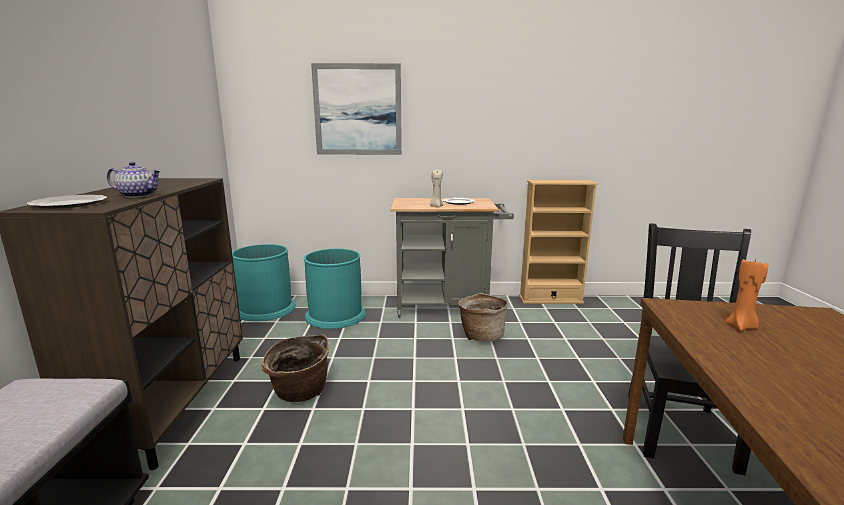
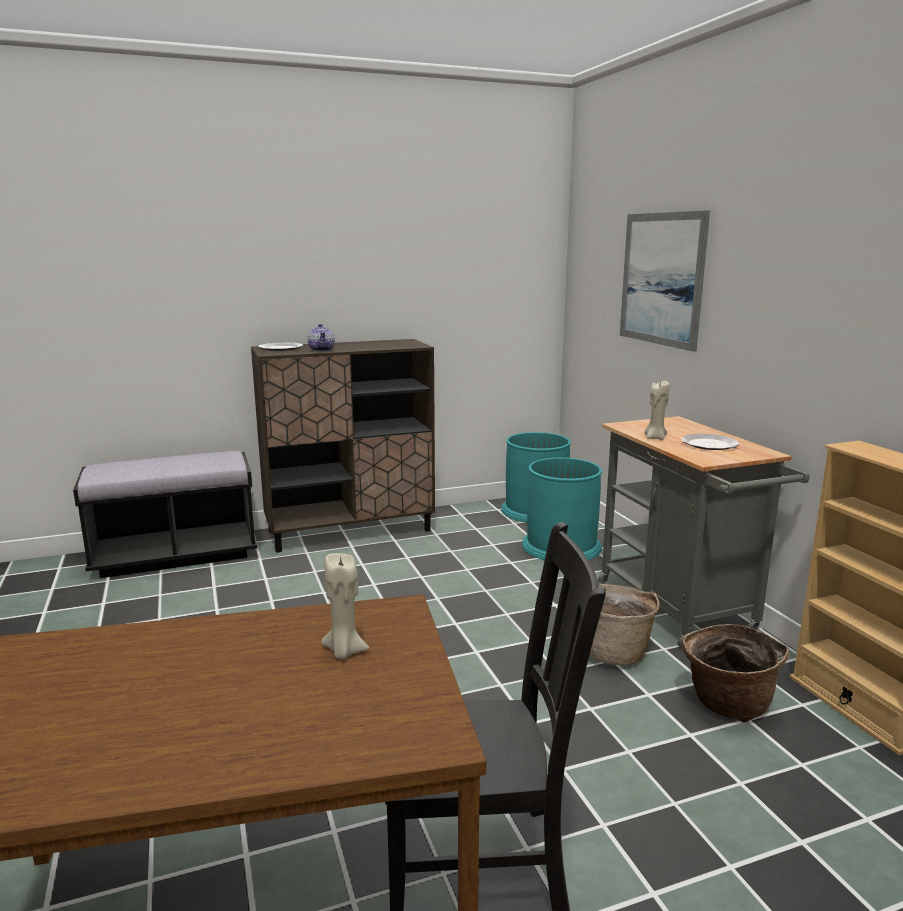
camera: 70 degrees right, 0 degrees up
basket [262,335,329,402] -> basket moved to [681,624,790,723]
orange candle [725,259,768,331] -> beige candle [321,553,369,659]

